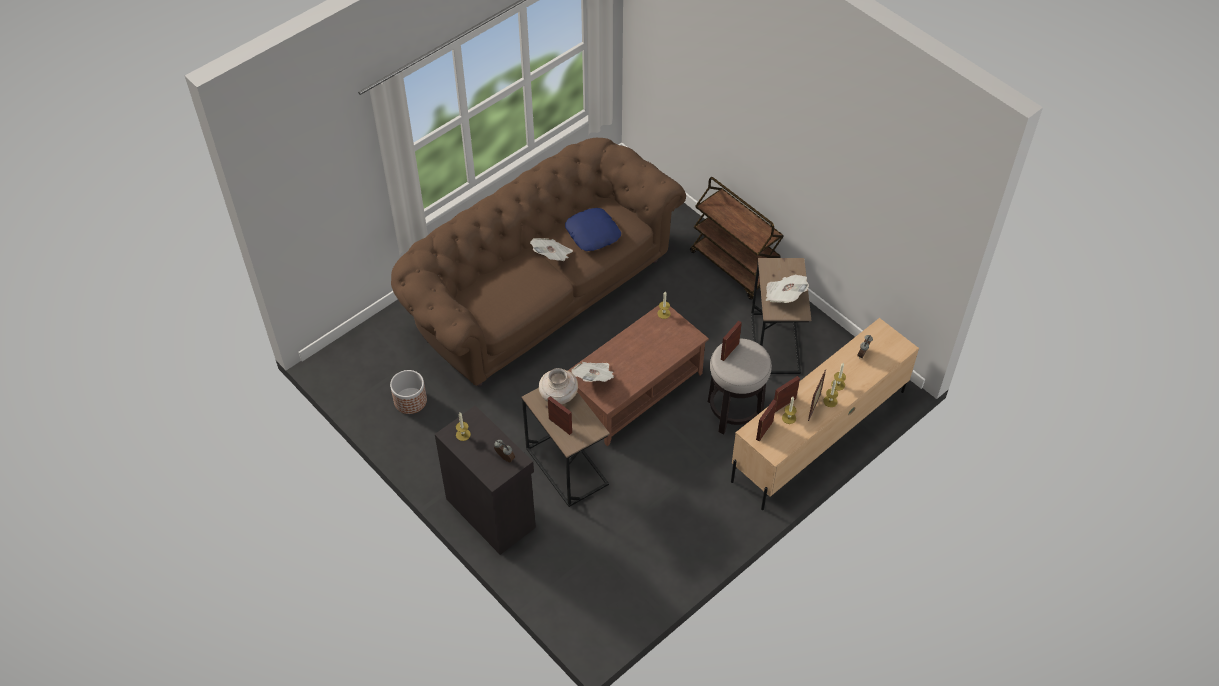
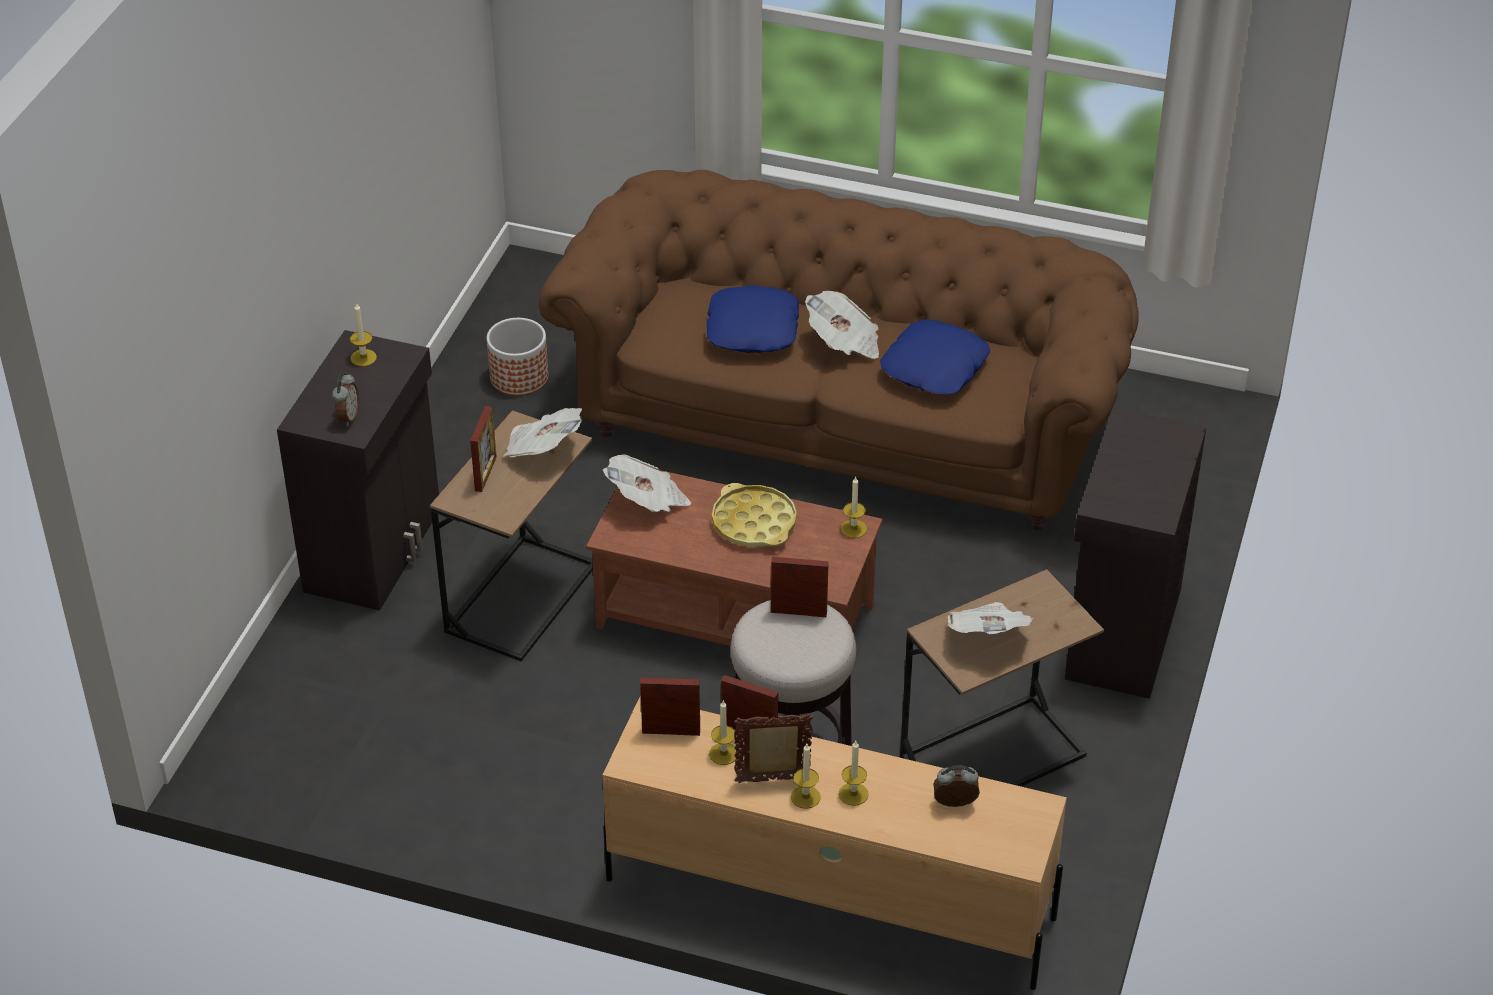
camera: 60 degrees right, 10 degrees down
beige vase [539,368,578,404] -> newspaper [504,408,582,457]
brown cart [690,177,784,300] -> black cabinet [1065,408,1206,699]
none -> blue pillow [706,285,799,353]
none -> yellow tray [712,483,797,547]

